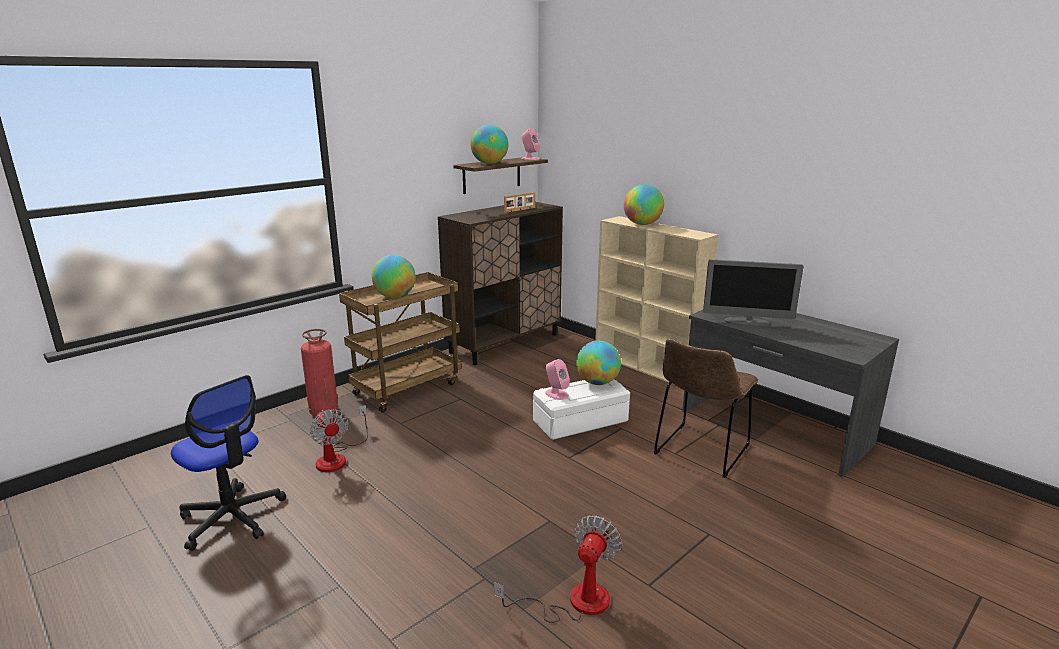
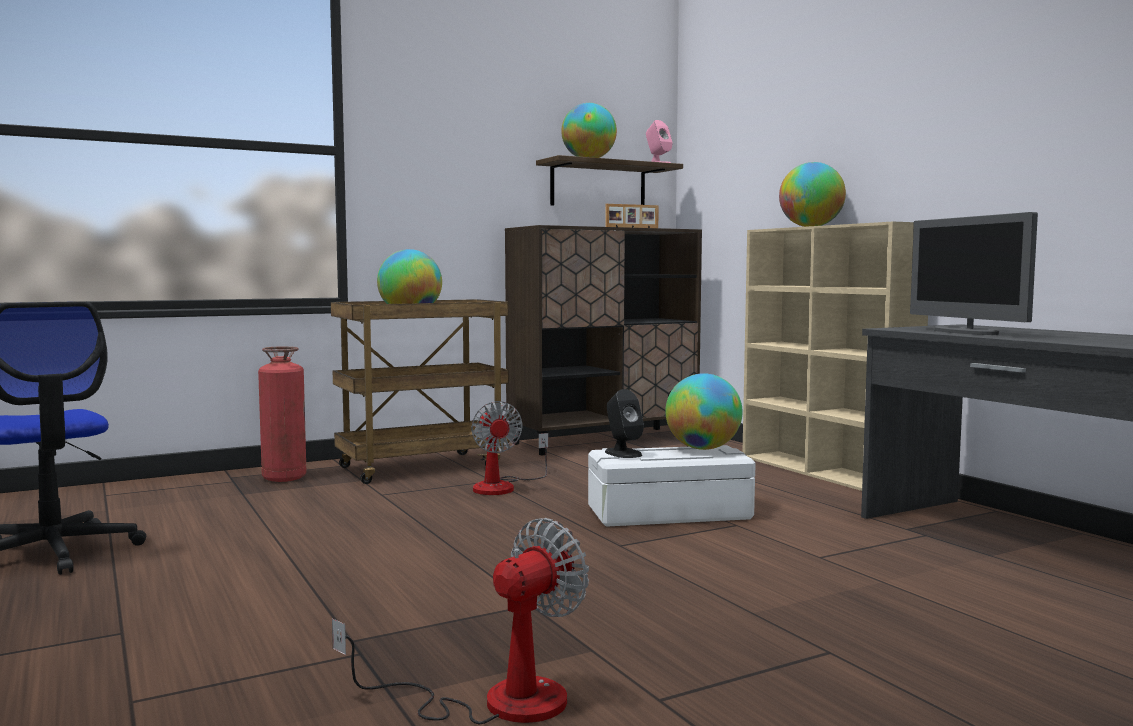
camera: 15 degrees right, 15 degrees down
fan [310,405,368,472] -> fan moved to [471,401,548,495]
pink speaker [545,359,570,400] -> black speaker [605,389,644,458]
brown chair [654,339,759,478] -> none
monitor [703,259,804,327] -> monitor turned 45 degrees clockwise [910,212,1038,335]

